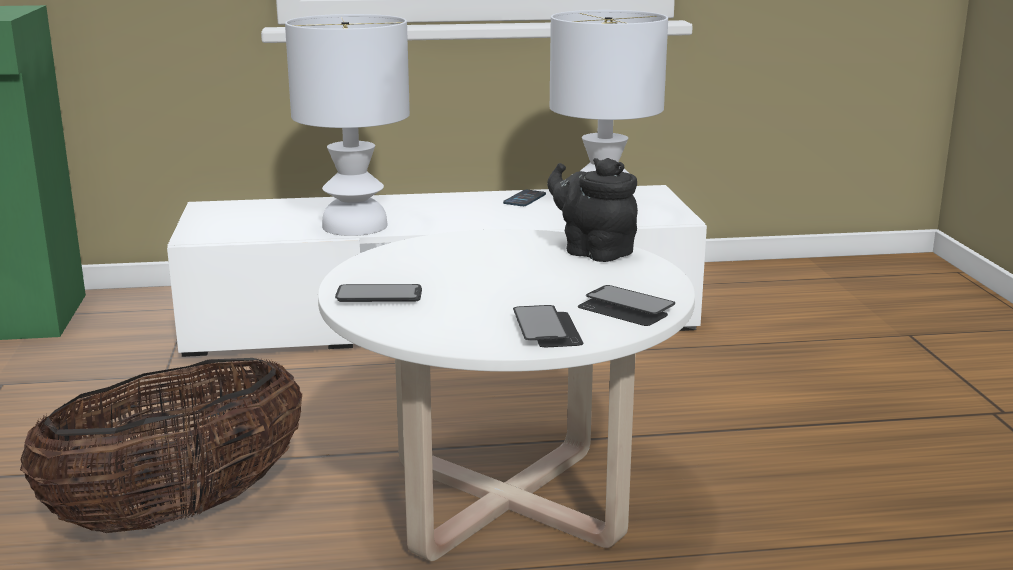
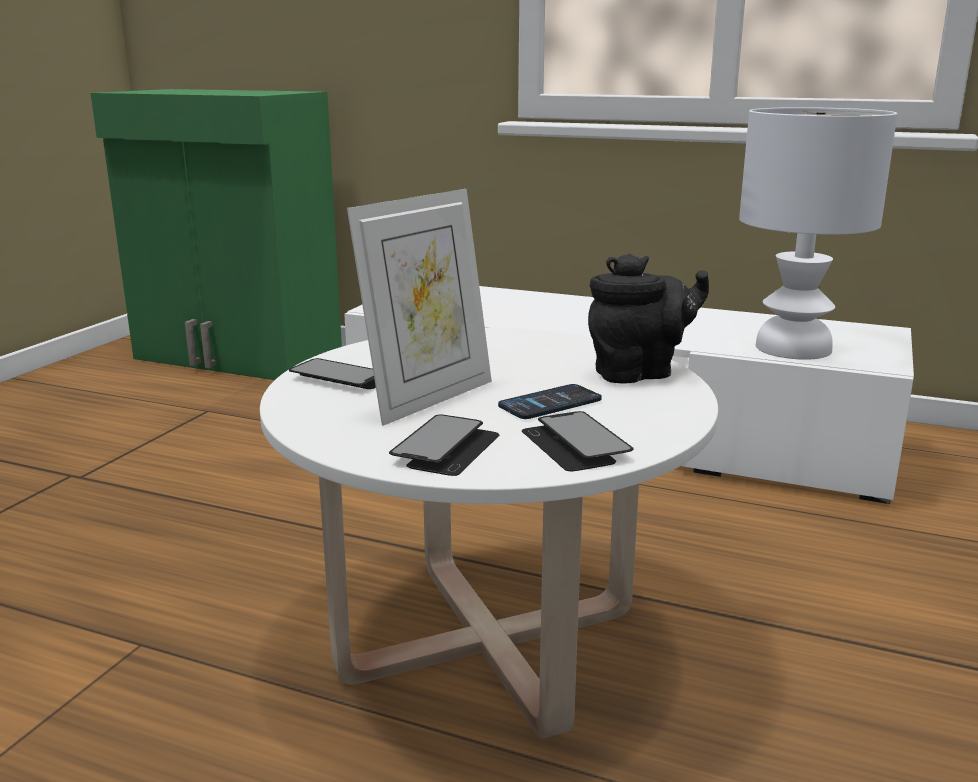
camera: 30 degrees right, 0 degrees up
basket [20,358,302,533] -> none
white table lamp [285,14,410,236] -> none
phone [503,190,546,206] -> phone moved to [498,384,602,419]
black teapot [547,158,638,262] -> black teapot turned 90 degrees clockwise [588,253,709,383]
none -> picture frame [347,189,492,426]

